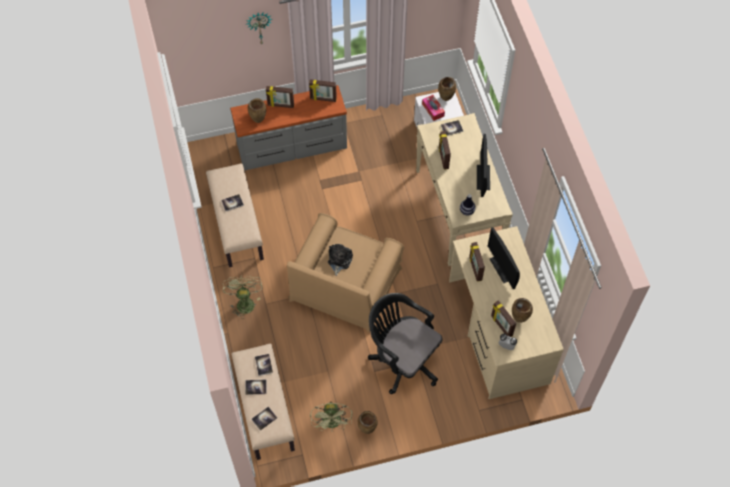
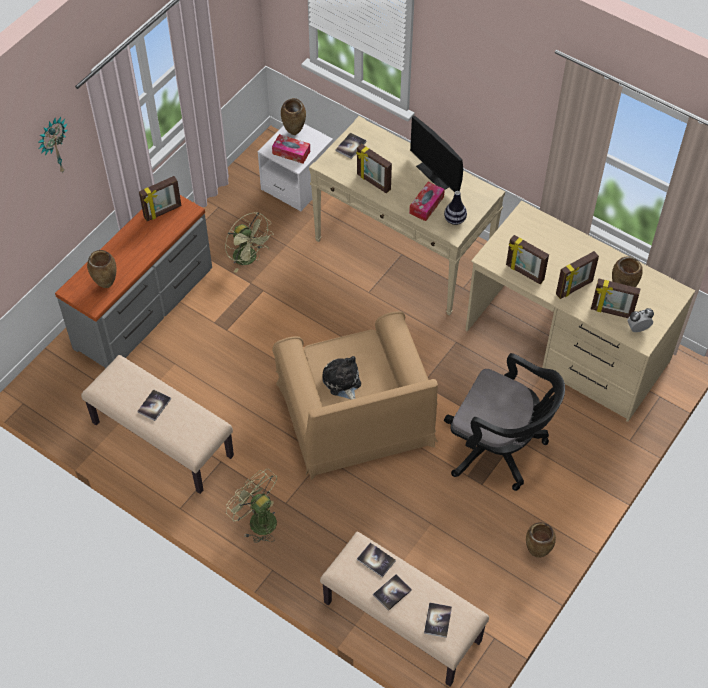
camera: 40 degrees left, 5 degrees down
picture frame [266,86,294,108] -> picture frame moved to [556,251,599,299]
green fan [310,401,353,432] -> green fan moved to [225,212,274,273]
black office chair [368,293,442,394] -> black office chair turned 150 degrees counterclockwise [444,353,565,491]
monitor [488,227,520,289] -> none
none -> tissue box [409,182,445,221]

